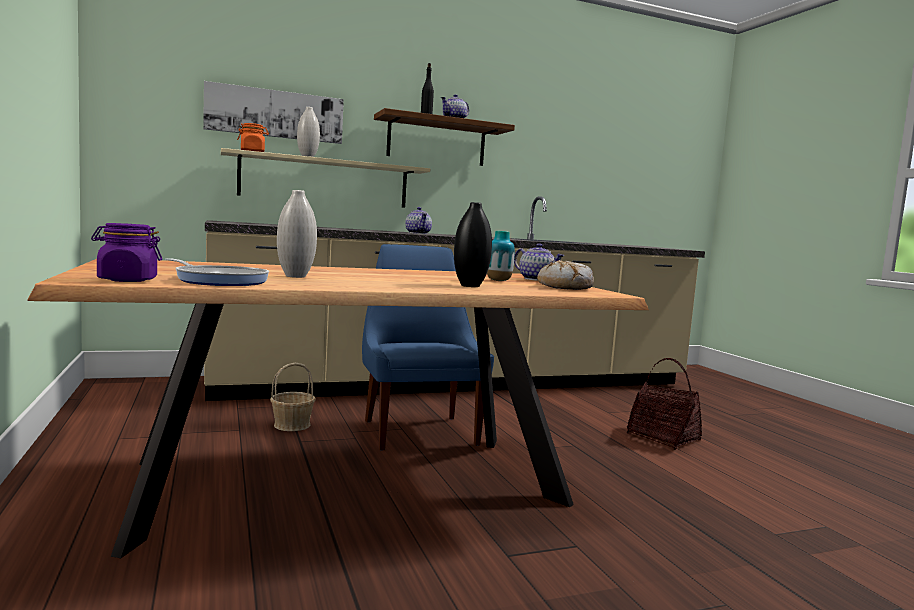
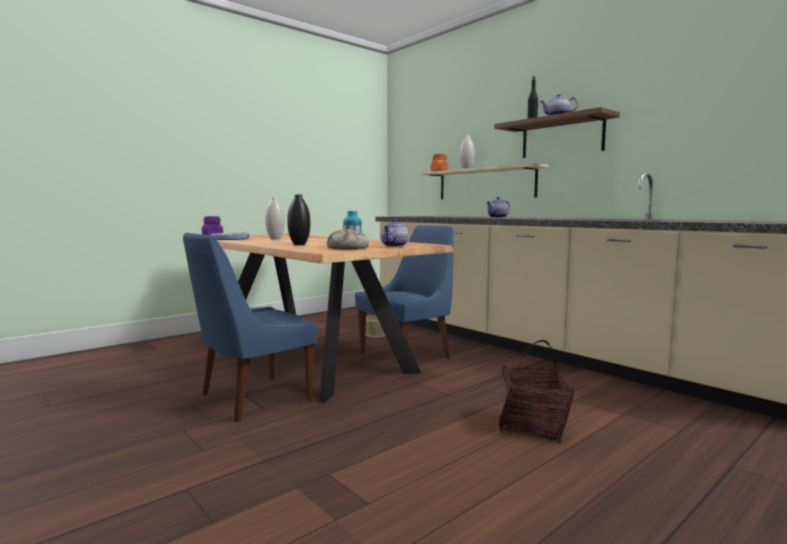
camera: 70 degrees right, 0 degrees up
picture [203,81,344,144] -> none
none -> blue chair [183,232,318,422]

